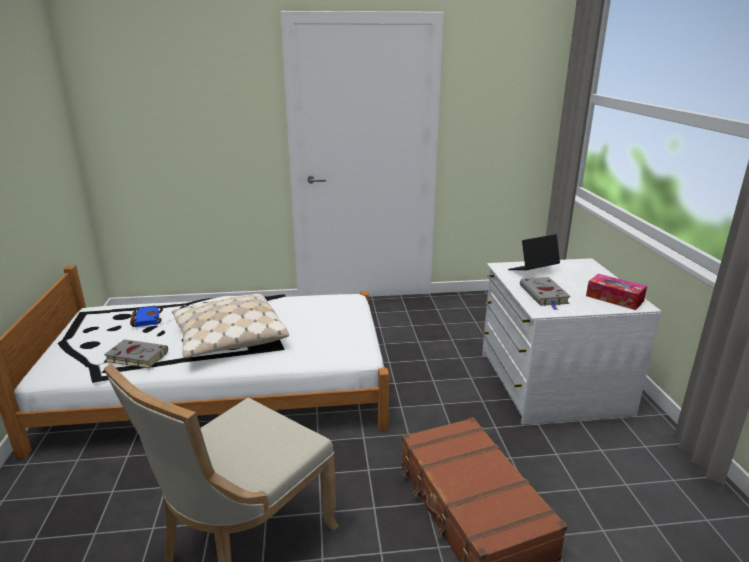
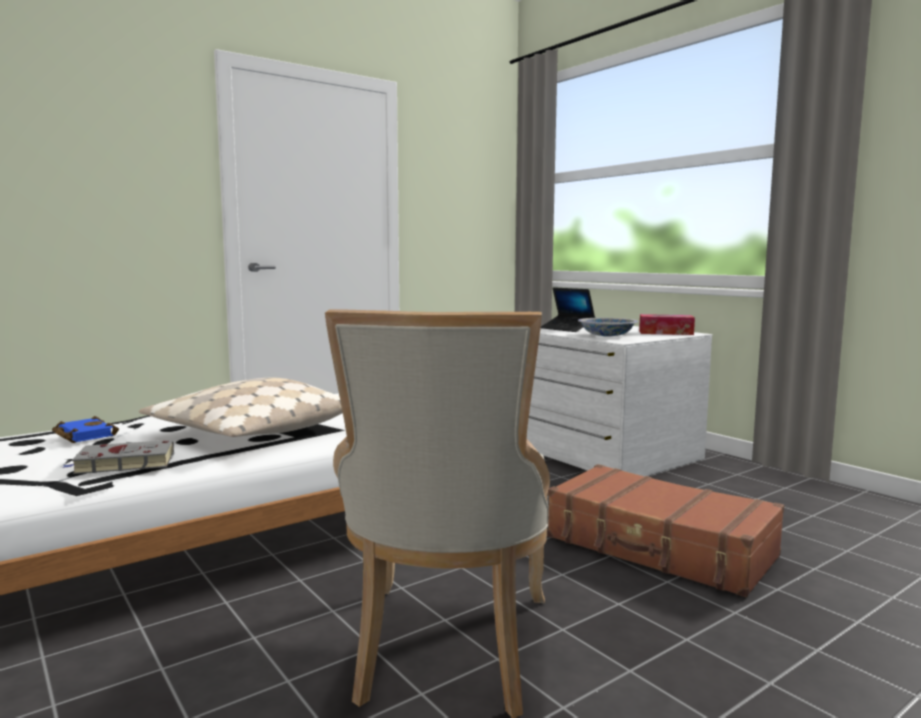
camera: 30 degrees left, 15 degrees down
laptop [508,234,560,270] -> laptop turned 75 degrees counterclockwise [541,287,596,332]
grey book [520,277,571,310] -> bowl [578,318,638,337]

